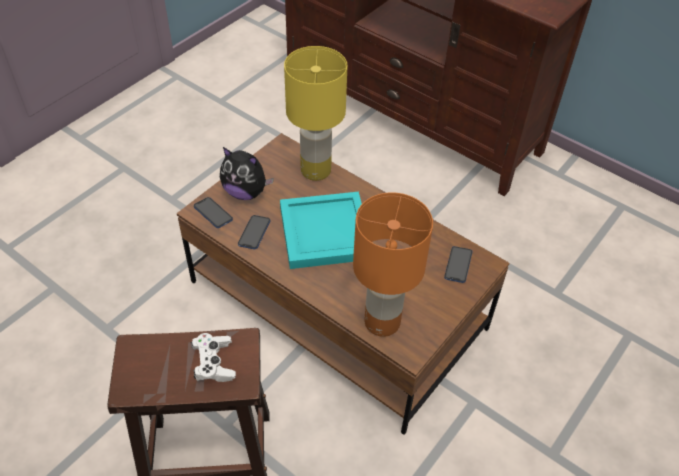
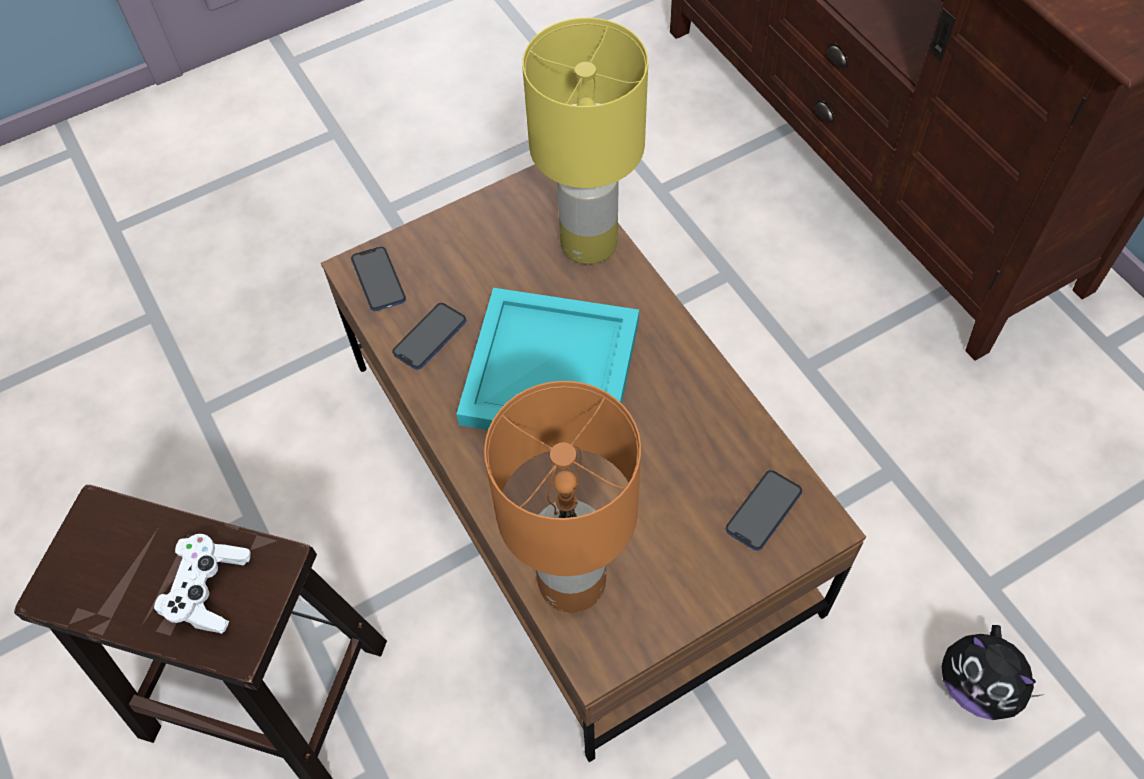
camera: 25 degrees right, 10 degrees up
plush toy [220,147,274,200] -> plush toy moved to [942,625,1045,720]

